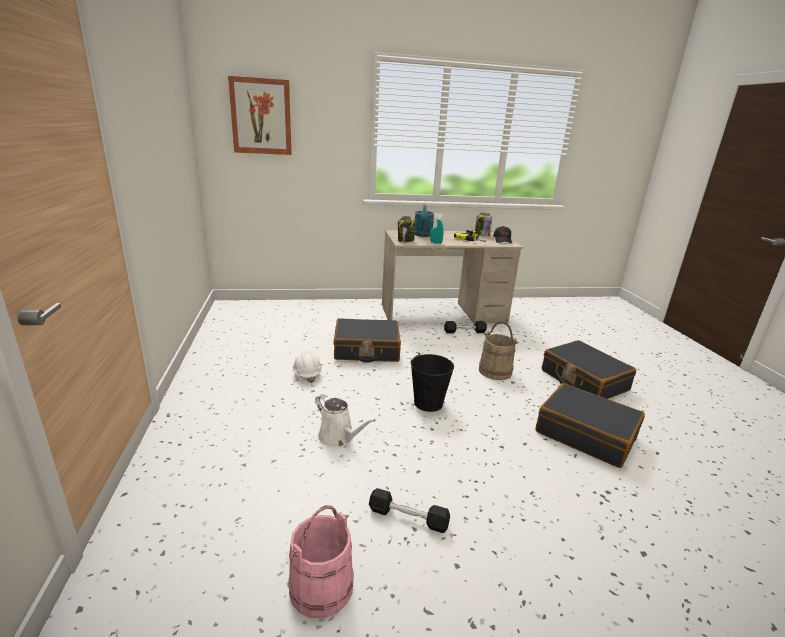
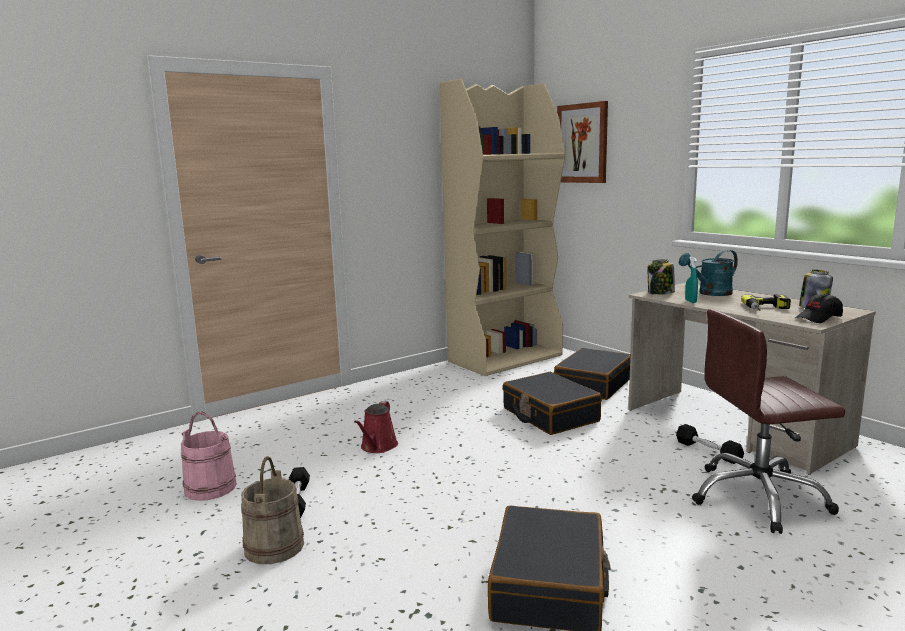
camera: 65 degrees right, 10 degrees down
white hard hat [293,350,322,383] -> none
white watering can [315,394,376,448] -> red watering can [354,401,398,453]
black bucket [410,353,454,412] -> none
beige bucket [479,322,518,380] -> beige bucket moved to [241,456,304,564]
black suitcase [542,340,636,399] -> black suitcase moved to [554,348,630,400]
none -> beige bookcase [440,79,565,376]
none -> brown office chair [692,309,845,534]

